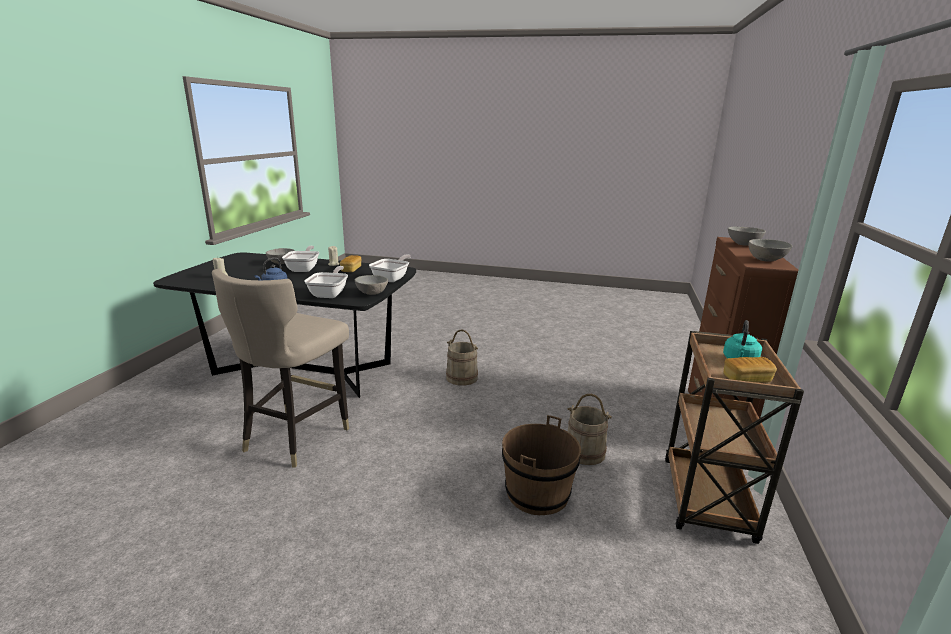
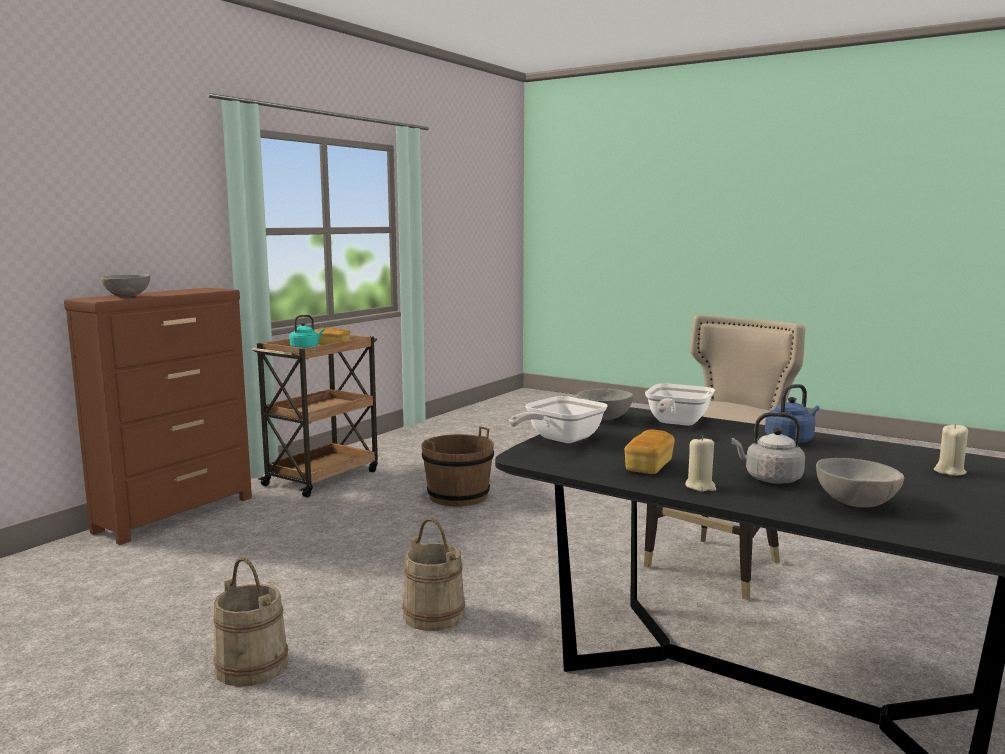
camera: 160 degrees left, 10 degrees down
frying pan [282,246,319,272] -> grey kettle [732,412,805,484]
beige bucket [567,394,612,465] -> beige bucket moved to [213,557,289,687]
grey bowl [748,239,792,262] -> none

